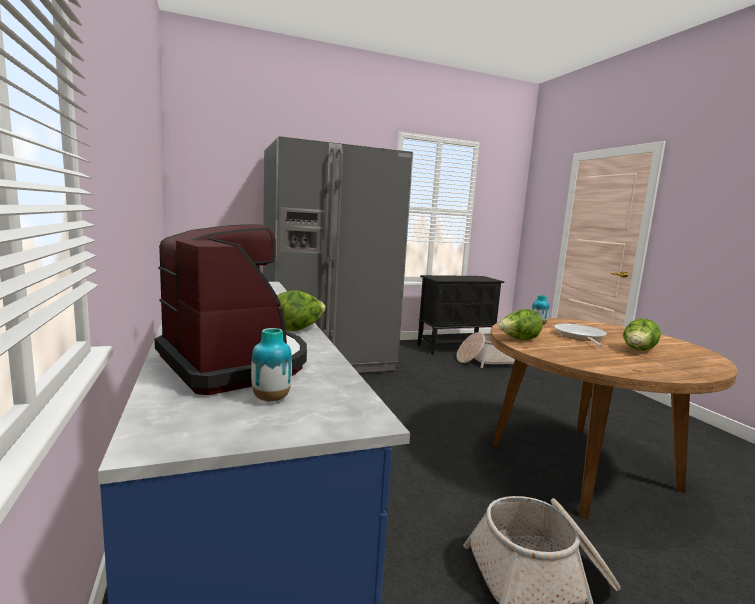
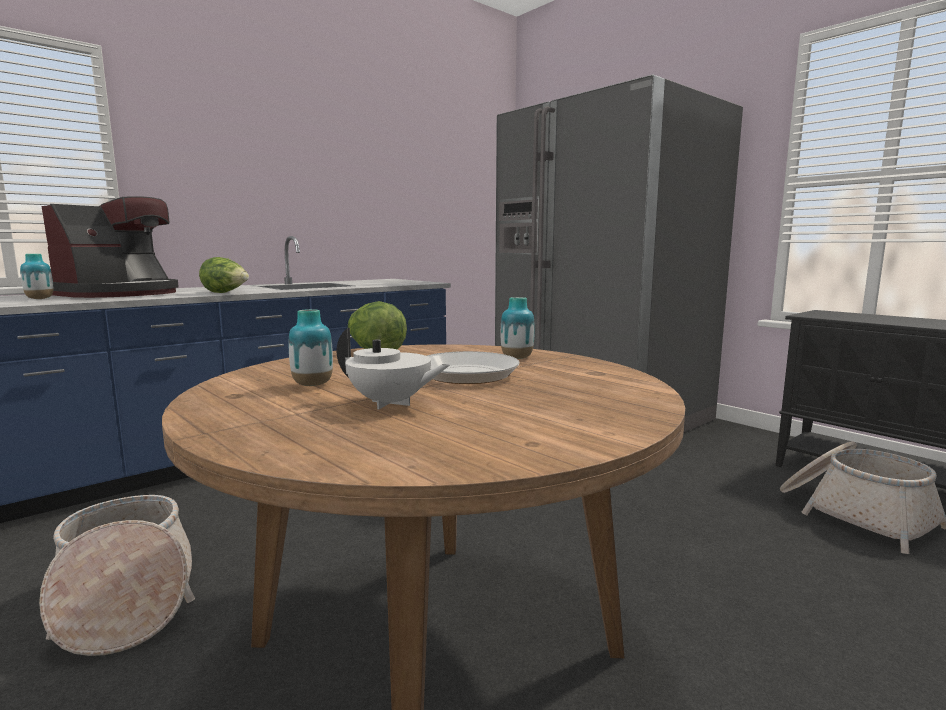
camera: 70 degrees right, 0 degrees up
lettuce [623,318,661,350] -> white teapot [337,328,450,409]
none -> vase [289,309,333,386]

